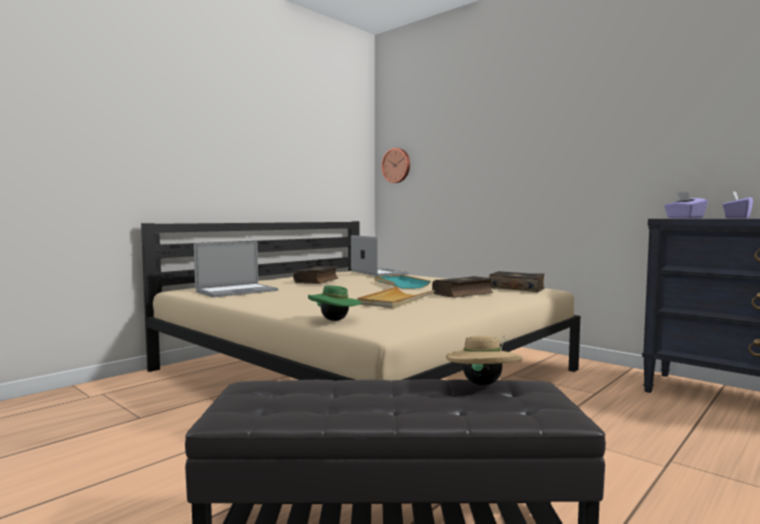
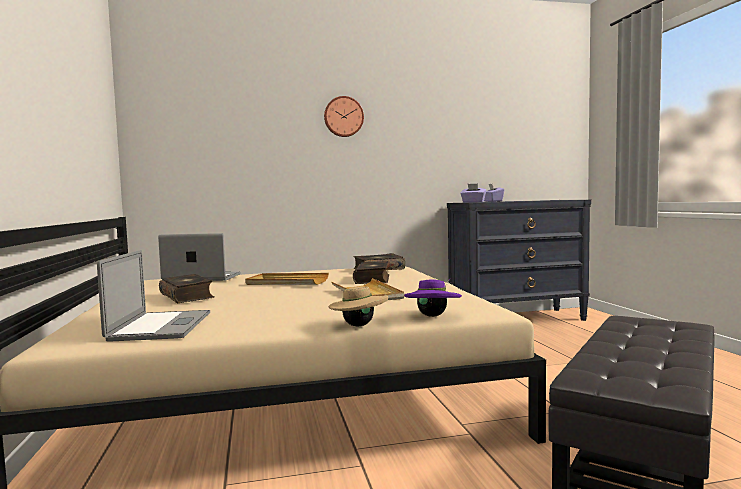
camera: 55 degrees left, 0 degrees up
green hat [308,285,362,321] -> purple hat [404,279,462,317]
turquoise tray [374,275,431,289] -> beige tray [245,273,329,285]
wall clock [381,148,410,183] -> wall clock moved to [324,96,364,137]
beige hat [446,334,523,386] -> beige hat moved to [329,284,388,326]

